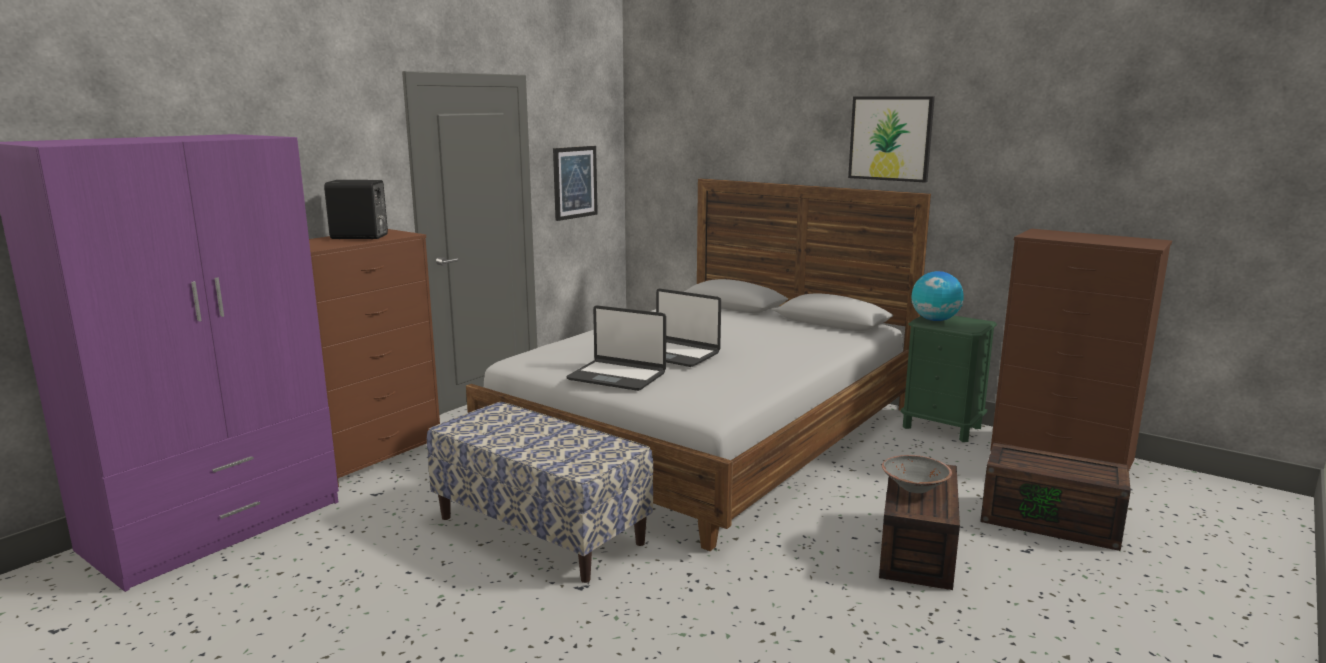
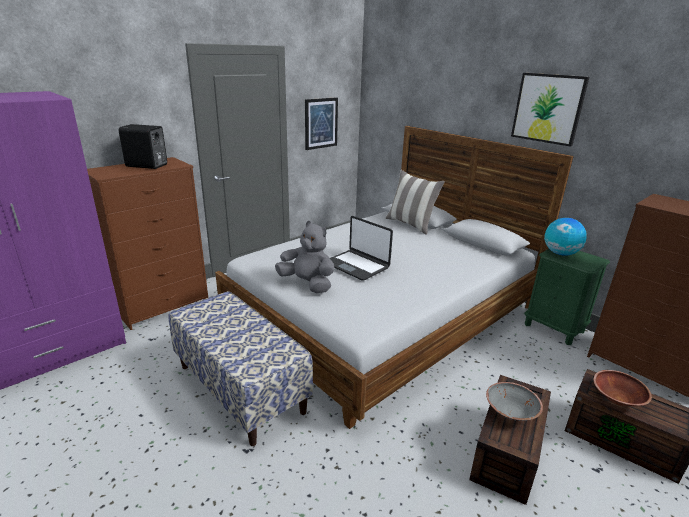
camera: 10 degrees right, 10 degrees up
laptop [567,305,666,391] -> grey plush toy [275,221,334,293]
none -> pillow [385,170,445,235]
none -> brown bowl [594,370,652,406]

